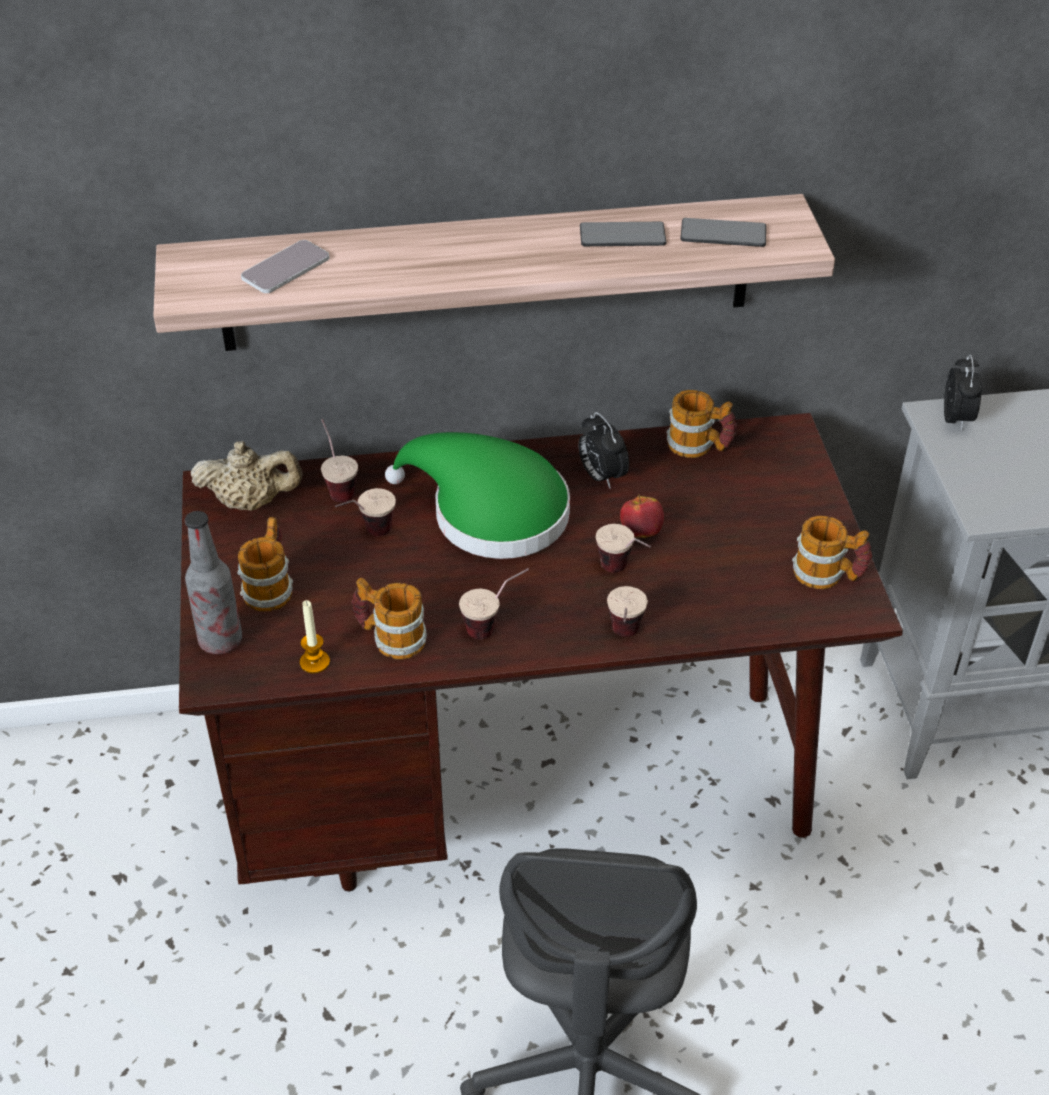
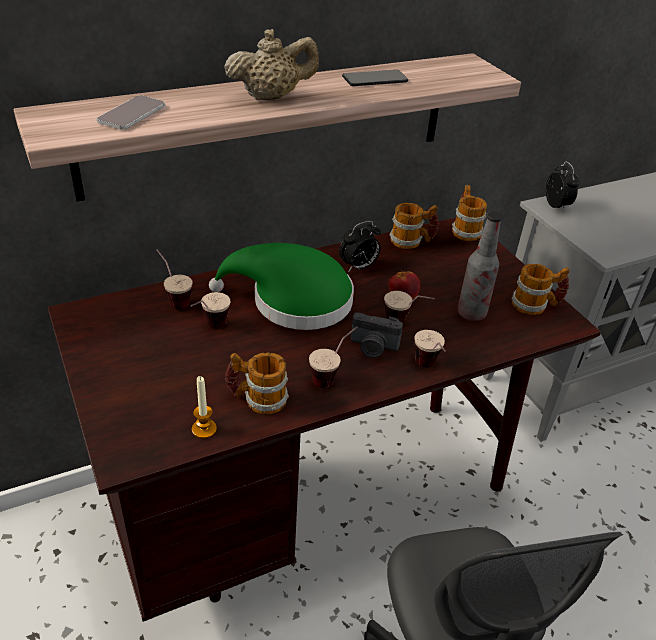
camera: 20 degrees left, 5 degrees down
bottle [185,511,242,654] -> bottle moved to [457,211,503,321]
beige teapot [190,441,303,511] -> beige teapot moved to [224,29,319,101]
mug [237,517,293,612] -> mug moved to [452,185,487,241]
alarm clock [578,412,629,489] -> alarm clock turned 75 degrees counterclockwise [339,221,381,272]
phone [680,218,766,247] -> none
none -> camera [351,312,403,358]

